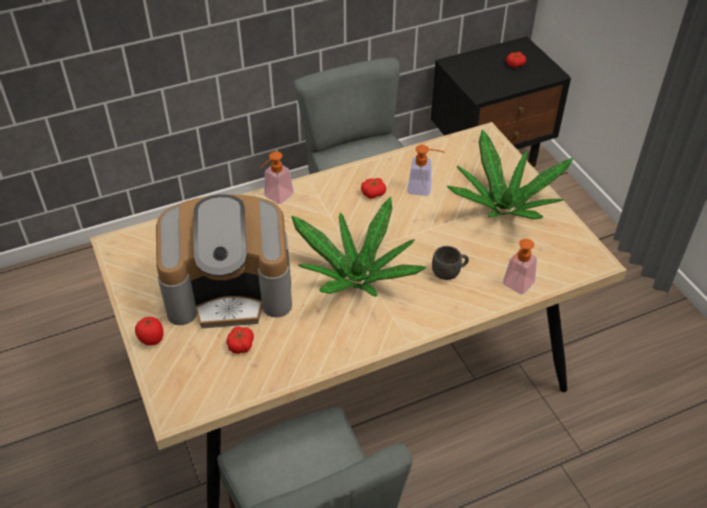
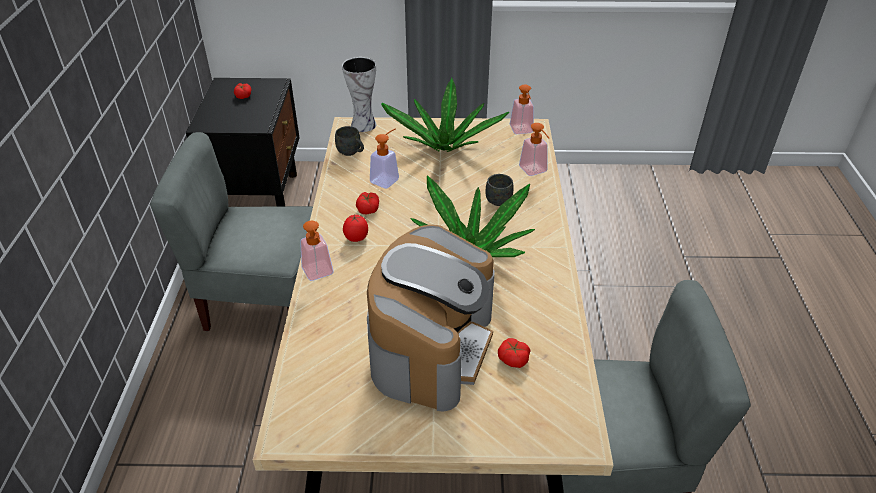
camera: 65 degrees left, 5 degrees down
tomato [135,316,164,346] -> tomato moved to [343,215,368,242]
none -> grey mug [335,126,364,156]
none -> vase [342,57,377,132]
none -> soap dispenser [510,85,534,134]

